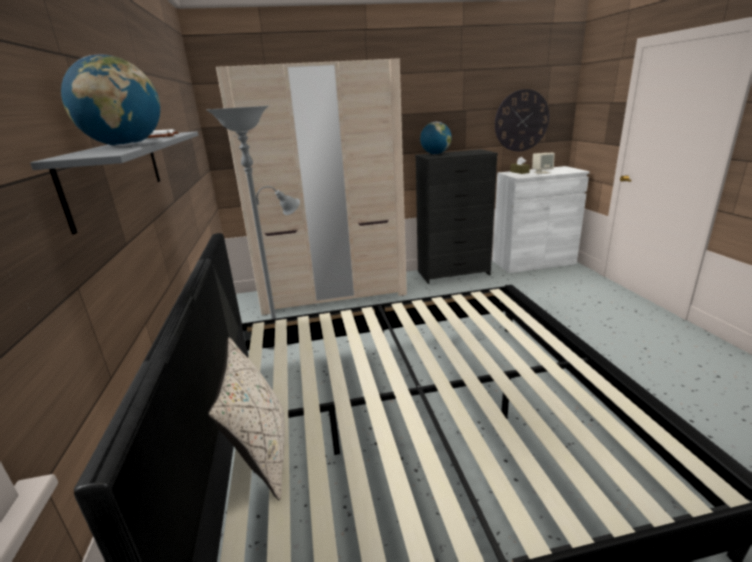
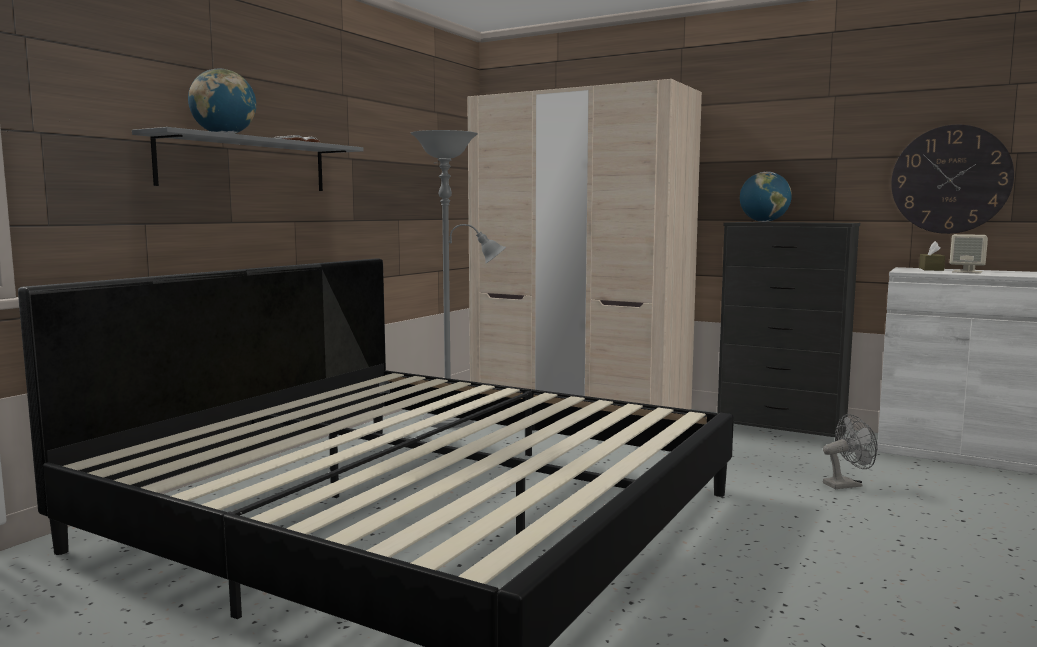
camera: 40 degrees right, 15 degrees down
beige pillow [208,337,285,500] -> none
none -> grey fan [823,414,878,489]

